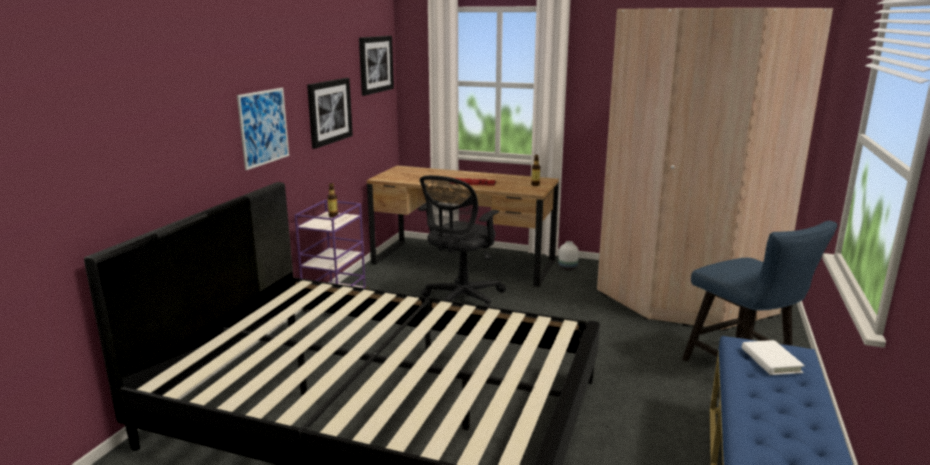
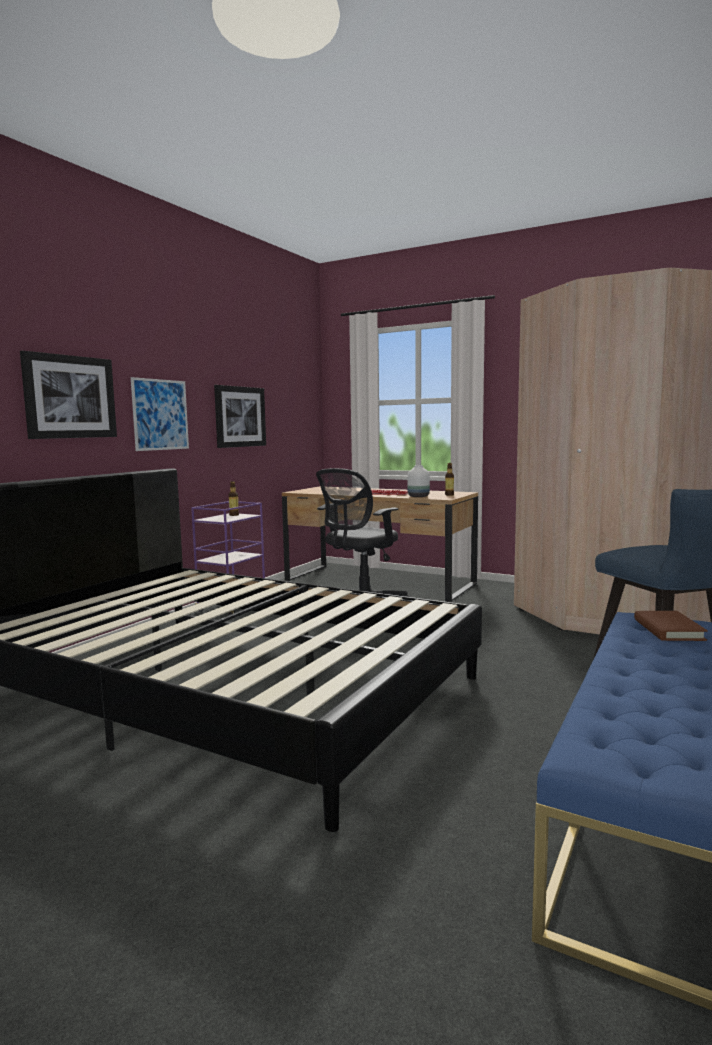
camera: 10 degrees right, 10 degrees down
picture [359,36,394,96] -> picture moved to [20,351,117,439]
white vase [558,241,579,270] -> white vase moved to [407,465,430,497]
white book [742,340,805,375] -> brown book [634,611,708,641]

